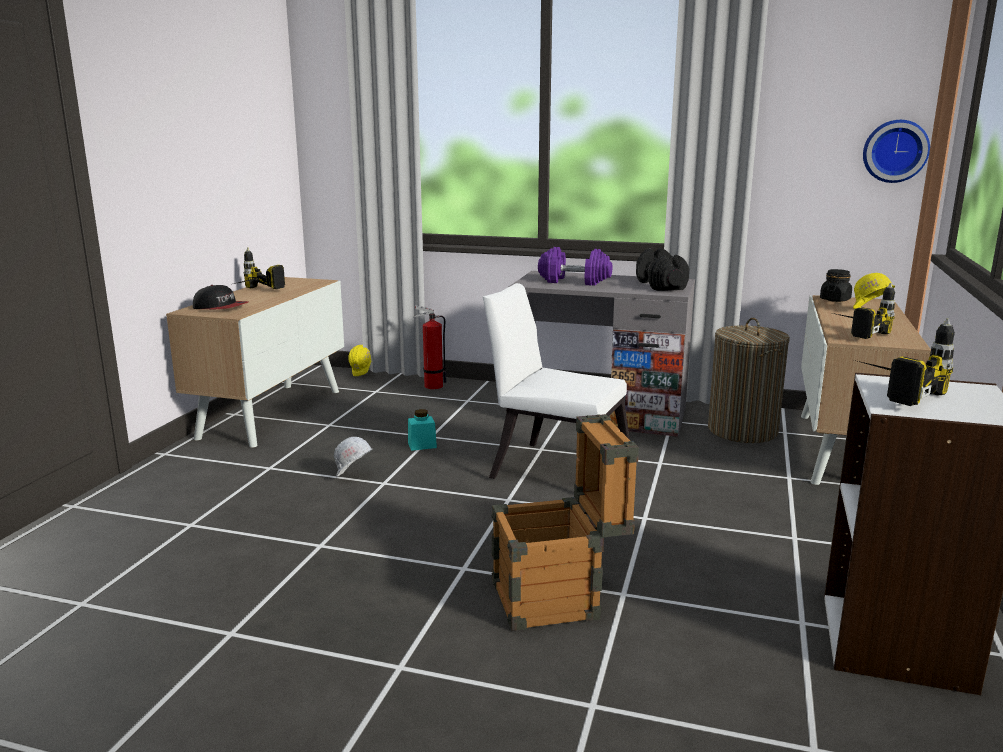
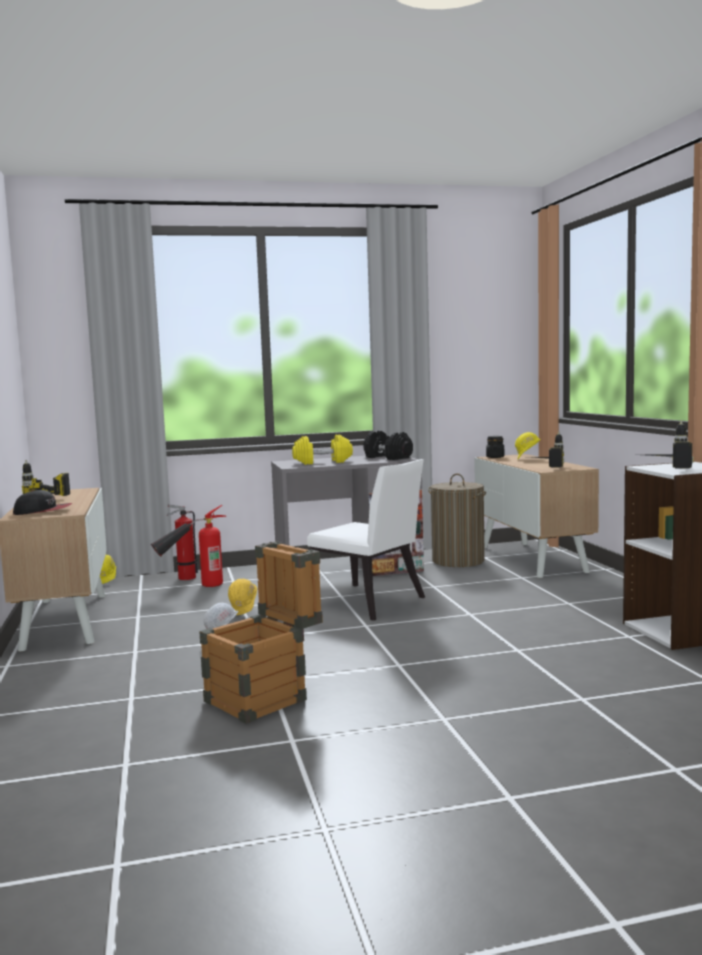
camera: 30 degrees left, 10 degrees down
turquoise jar [408,409,437,451] -> yellow hard hat [228,579,257,615]
white chair [483,283,630,479] -> white chair turned 135 degrees counterclockwise [307,459,425,621]
crate [491,414,639,631] -> crate moved to [199,542,323,724]
purple dumbbell [538,247,612,286] -> yellow dumbbell [292,434,353,465]
wall clock [863,120,930,183] -> none
none -> fire extinguisher [151,505,227,587]

